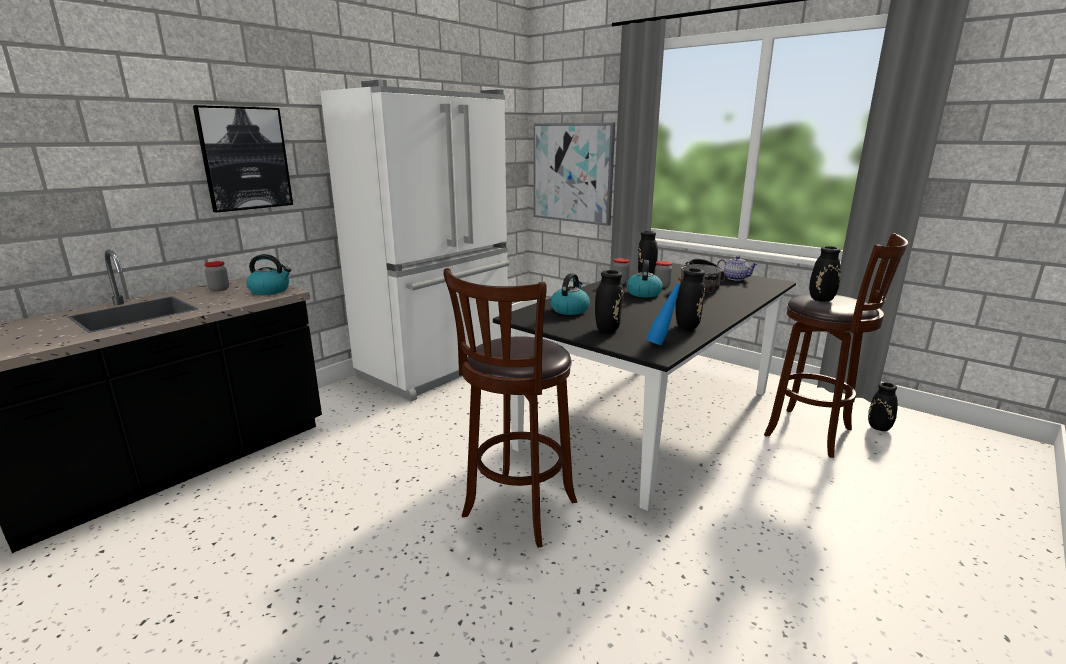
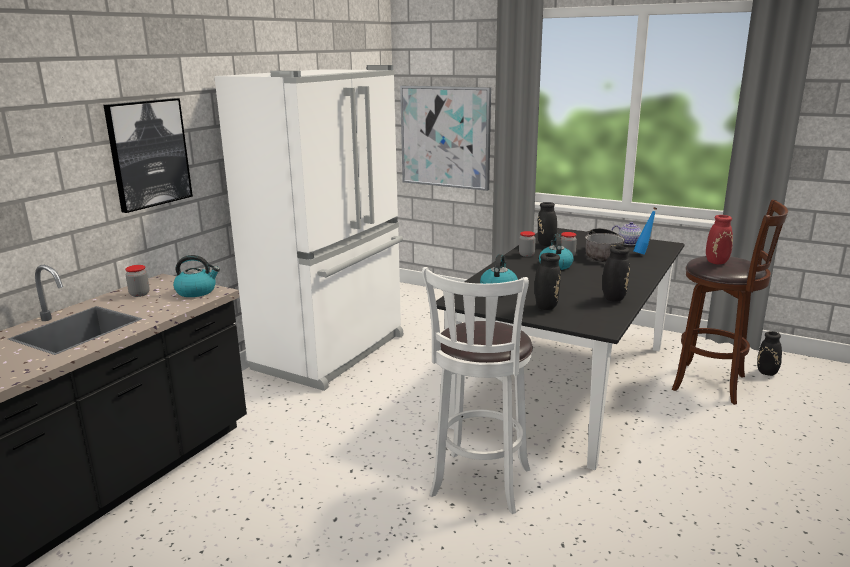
camera: 10 degrees left, 0 degrees up
brown stool [443,268,577,548] -> white stool [422,267,533,514]
blue bottle [647,277,683,345] -> blue bottle moved to [634,207,657,255]
black vase [809,246,841,302] -> red vase [706,215,733,264]

